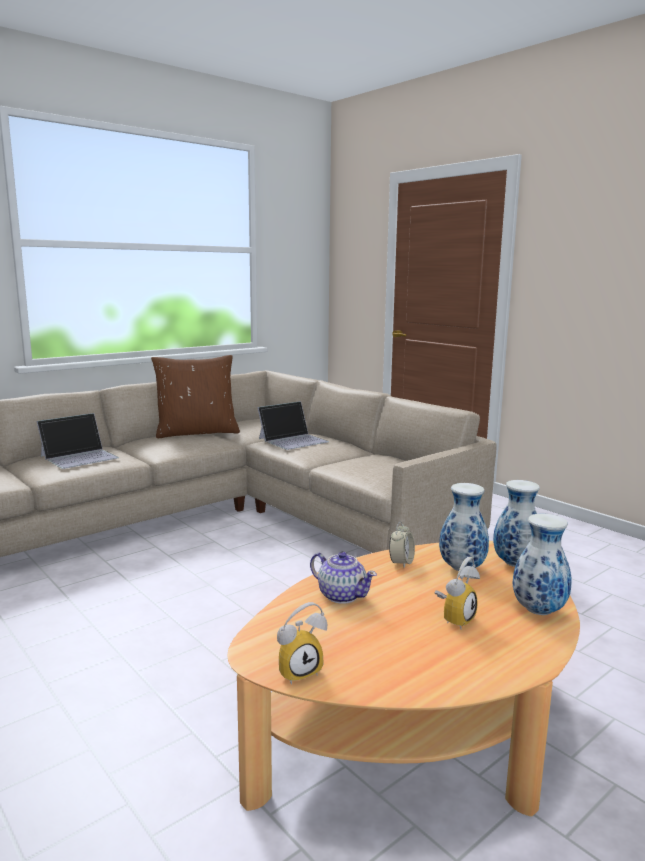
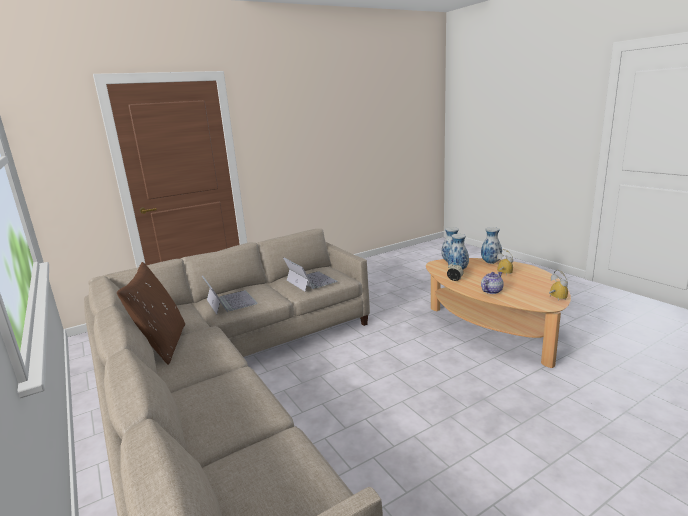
camera: 80 degrees left, 5 degrees up
laptop [37,413,119,469] -> laptop moved to [283,258,337,291]

